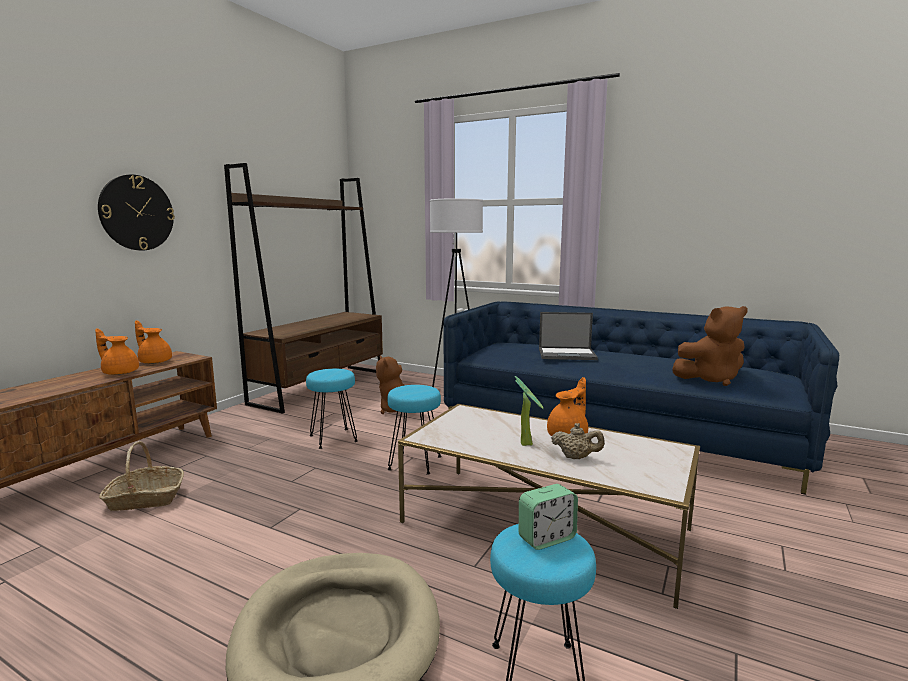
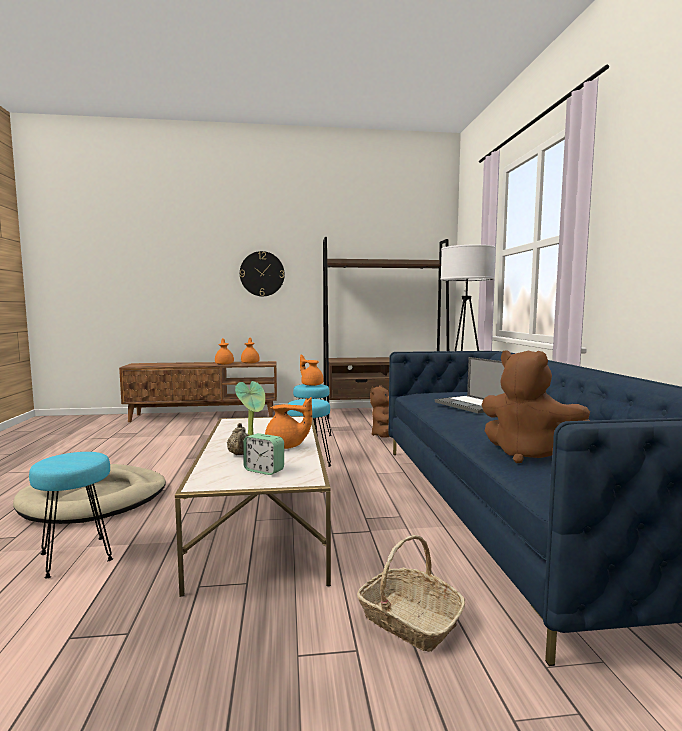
camera: 55 degrees right, 5 degrees down
basket [99,441,184,511] -> basket moved to [357,535,465,652]
alarm clock [519,484,578,550] -> alarm clock moved to [243,433,284,475]
none -> orange teapot [300,354,324,386]

